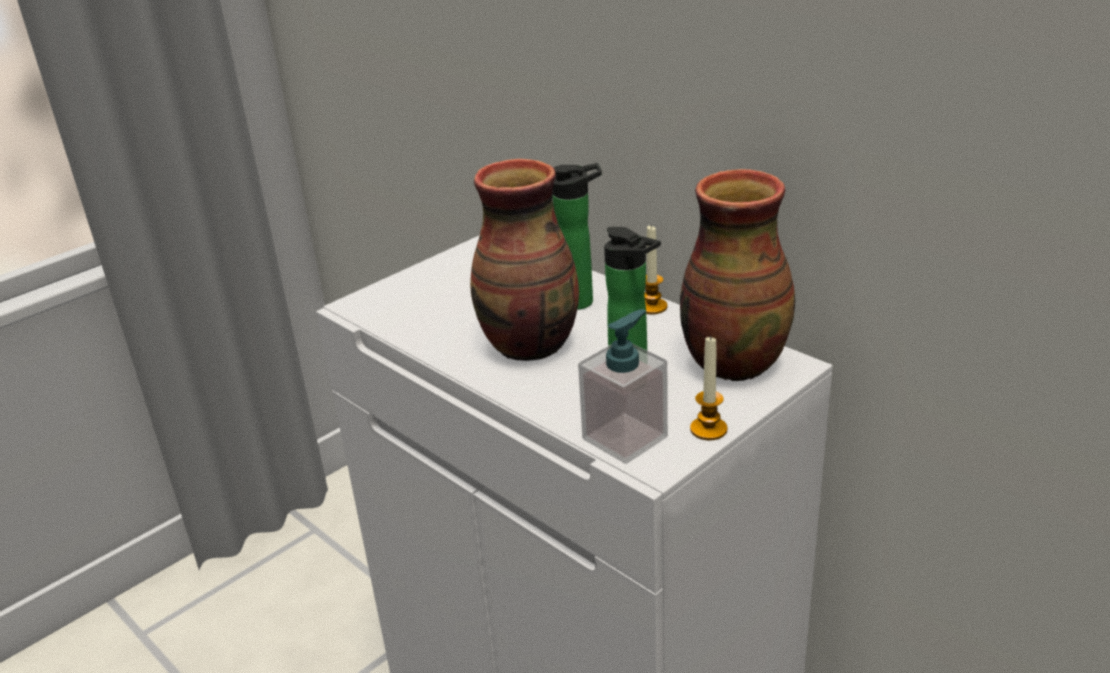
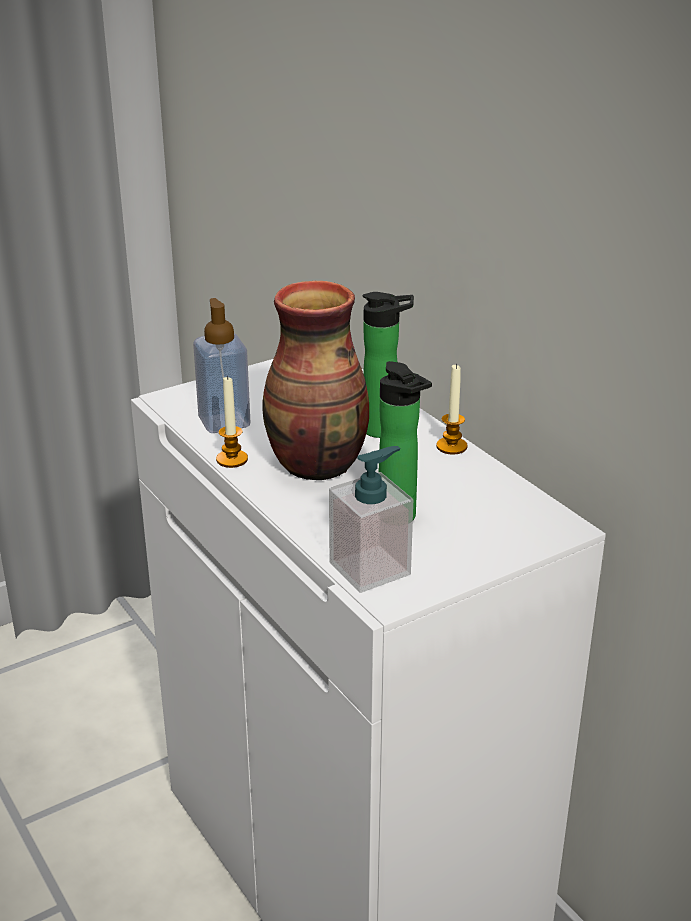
camera: 10 degrees right, 0 degrees up
vase [680,169,795,381] -> none
candle [690,335,728,440] -> candle moved to [216,376,248,468]
none -> soap dispenser [193,298,250,433]

